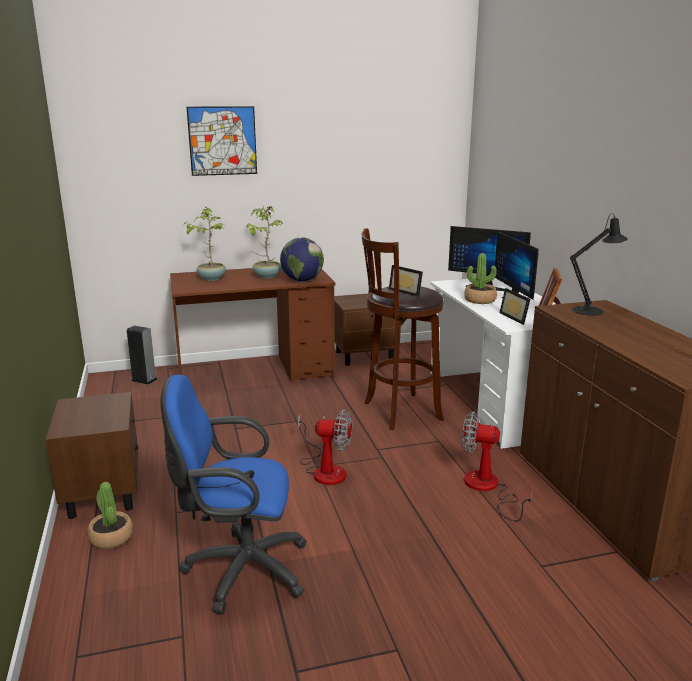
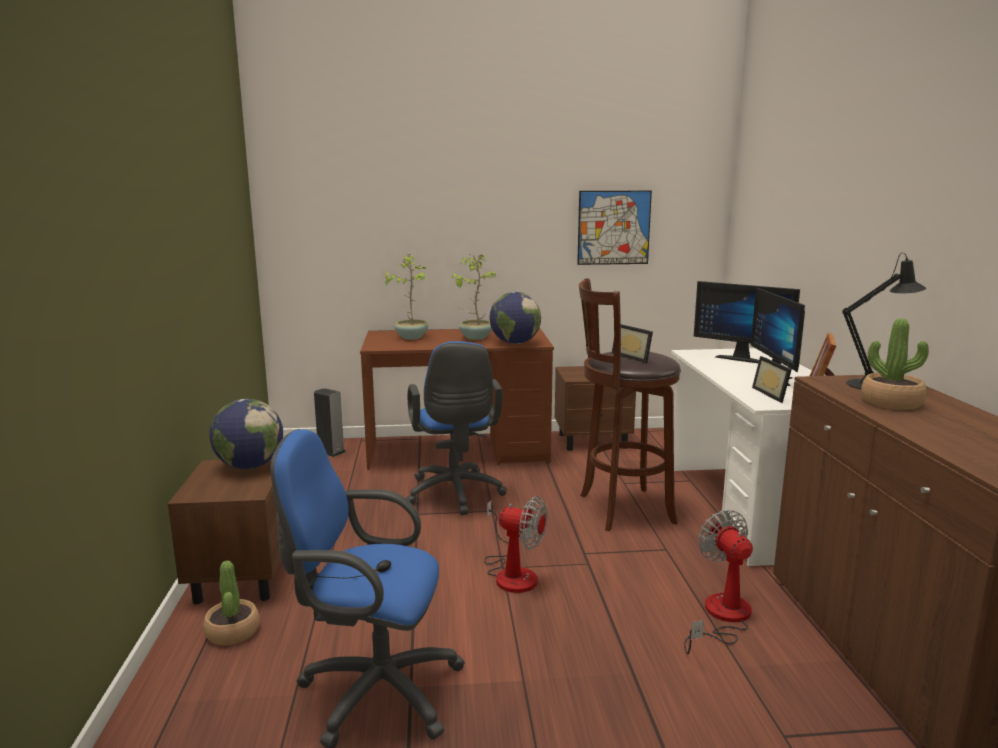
camera: 10 degrees right, 5 degrees down
picture [187,106,257,176] -> picture moved to [577,191,652,265]
fan [462,411,533,521] -> fan turned 45 degrees clockwise [684,510,753,654]
potted plant [464,253,497,304] -> potted plant moved to [861,318,929,410]
none -> globe [209,399,283,469]
none -> blue office chair [406,341,507,515]

